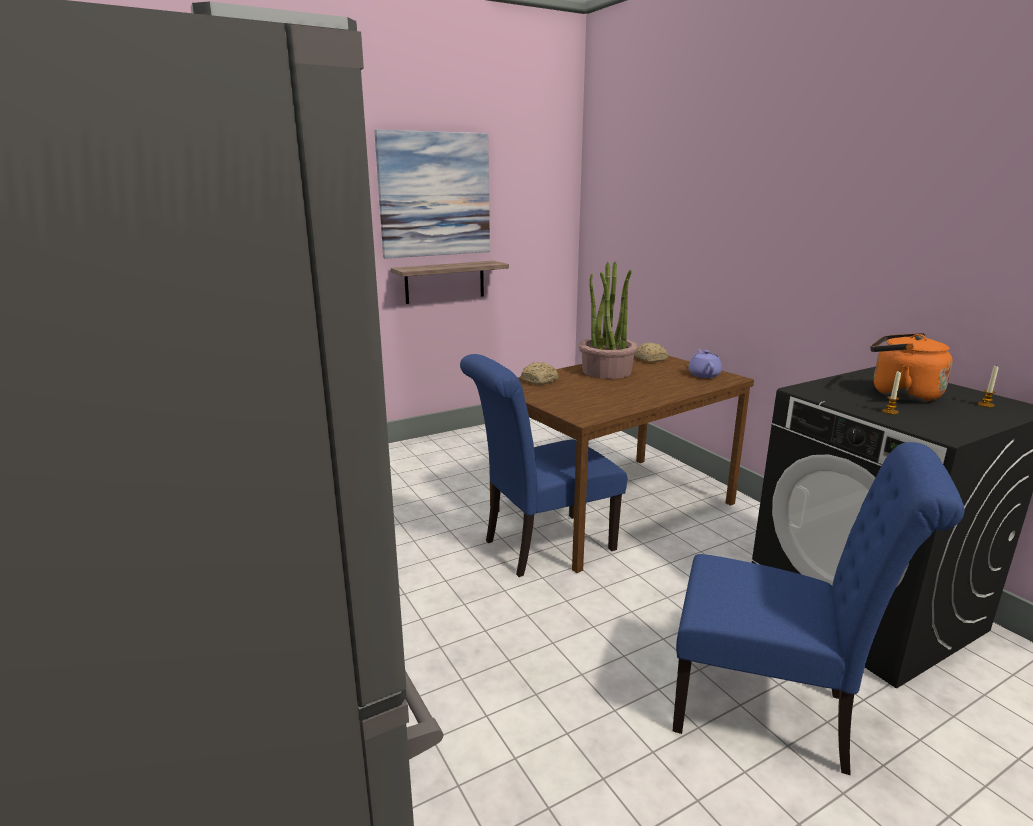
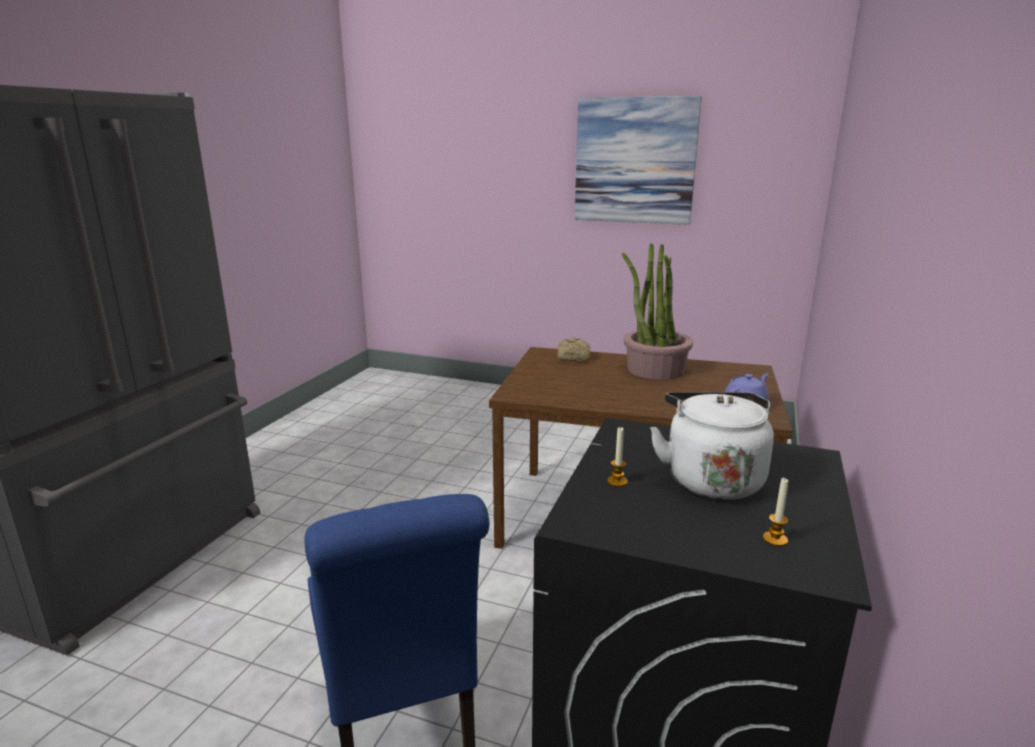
camera: 50 degrees right, 0 degrees up
shelf [391,261,509,304] -> none
blue chair [460,354,627,577] -> none
bread [634,343,668,362] -> none
orange kettle [870,333,953,402] -> white kettle [650,392,774,500]

